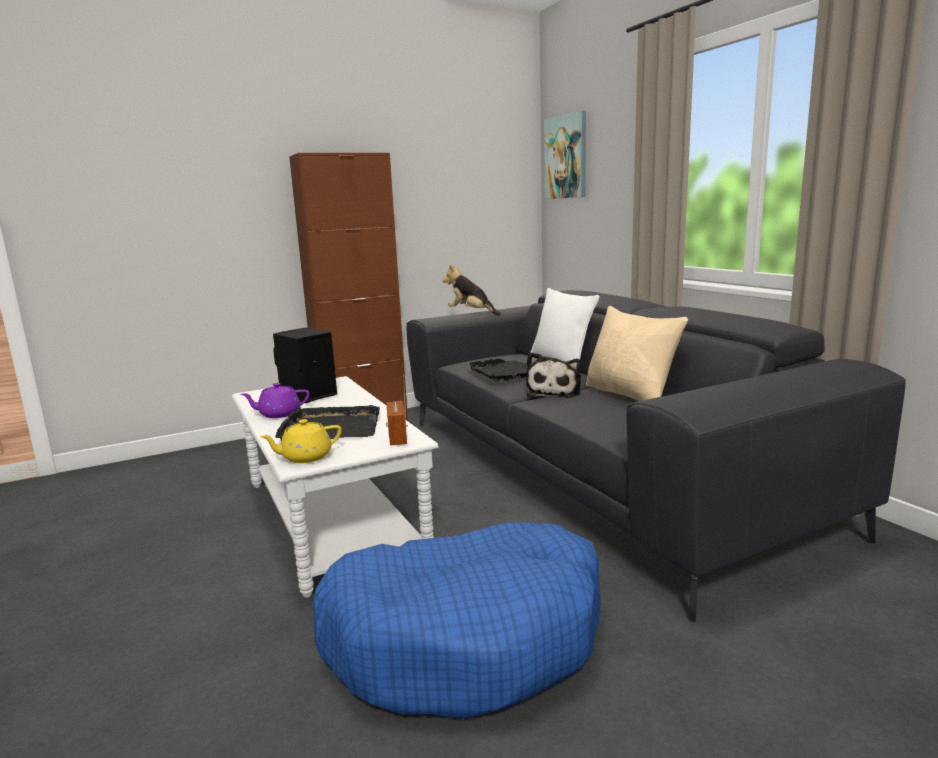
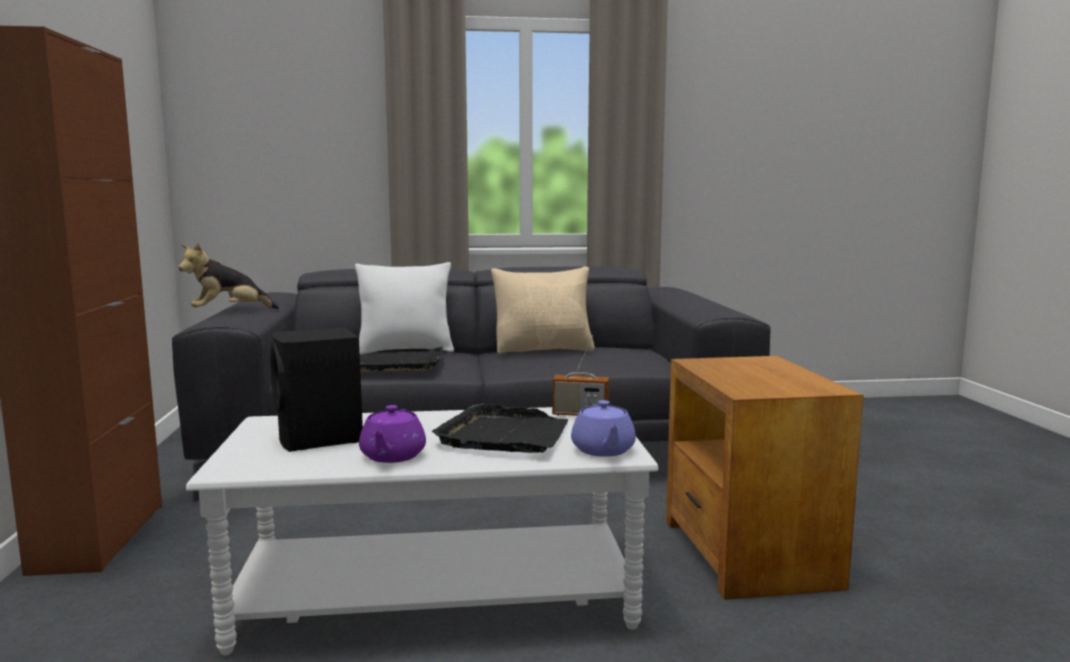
camera: 70 degrees left, 5 degrees down
yellow teapot [260,419,342,463] -> purple teapot [571,400,636,457]
blue dog bed [312,523,601,719] -> brown side table [666,356,864,600]
plush toy [526,352,581,398] -> none
picture [544,111,586,199] -> none

